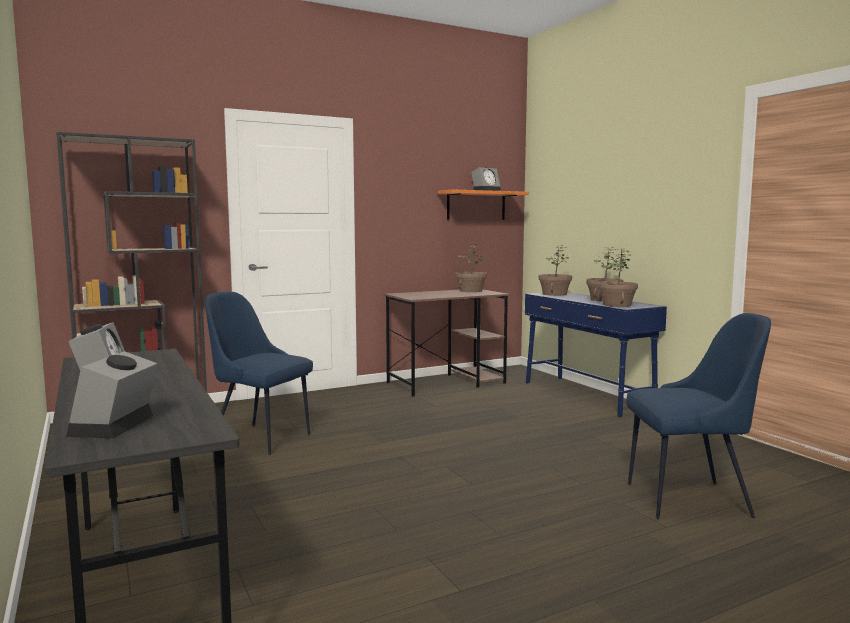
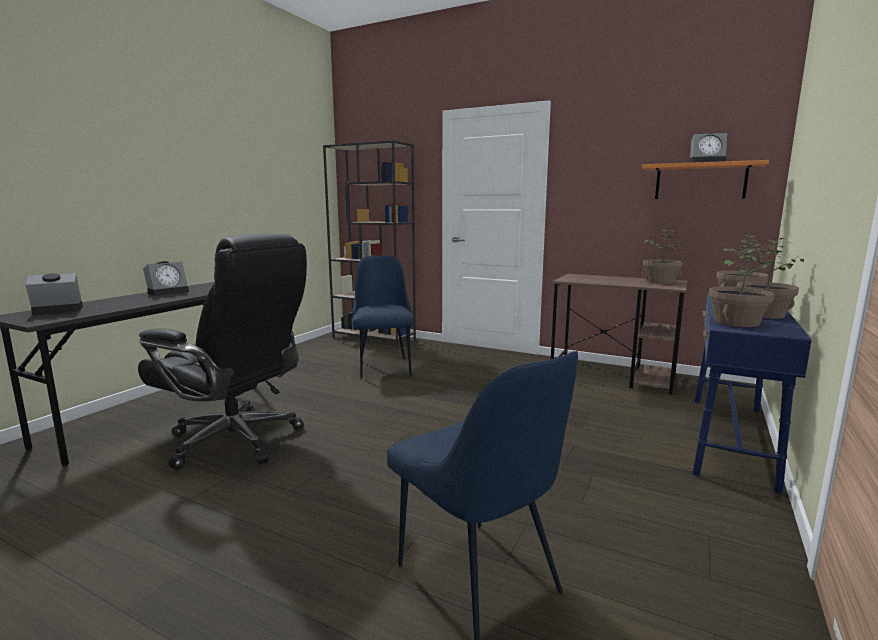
camera: 55 degrees right, 5 degrees up
none -> black office chair [138,233,307,470]

